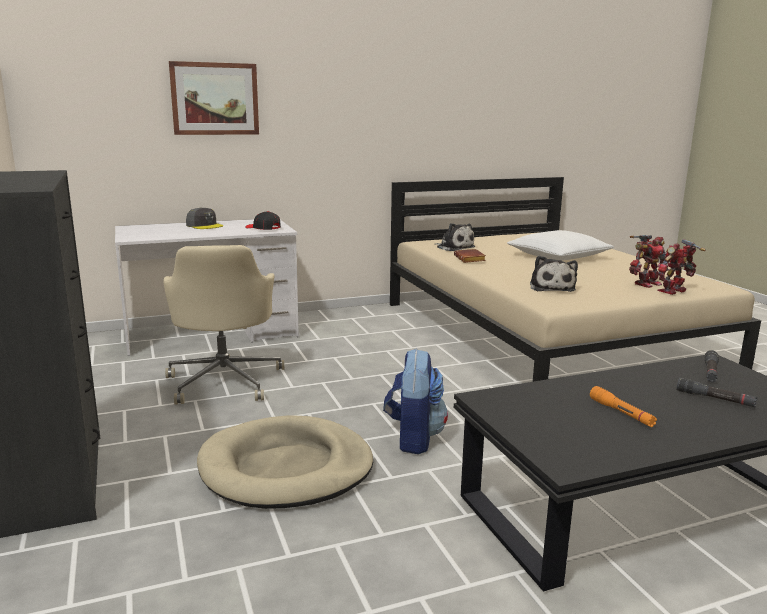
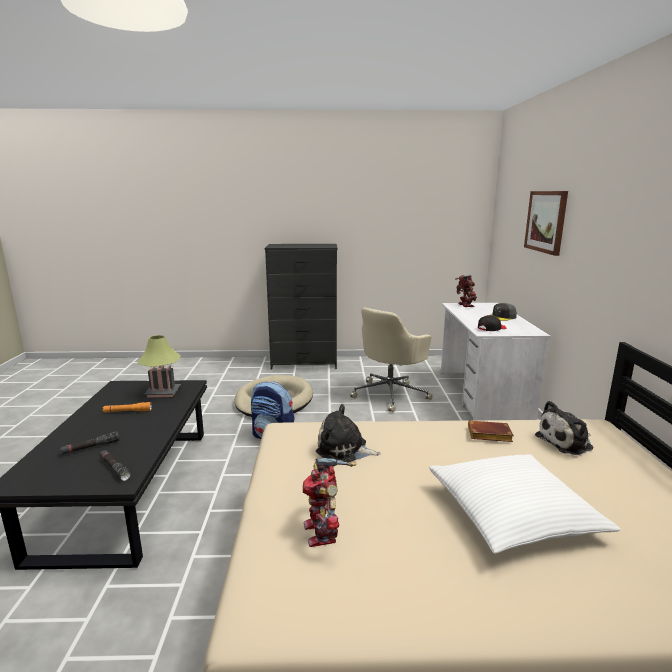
camera: 110 degrees right, 0 degrees up
beige office chair [164,245,284,404] -> beige office chair turned 60 degrees counterclockwise [350,307,433,413]
toy robot [657,239,705,295] -> toy robot moved to [455,275,477,307]
none -> table lamp [137,335,181,397]

